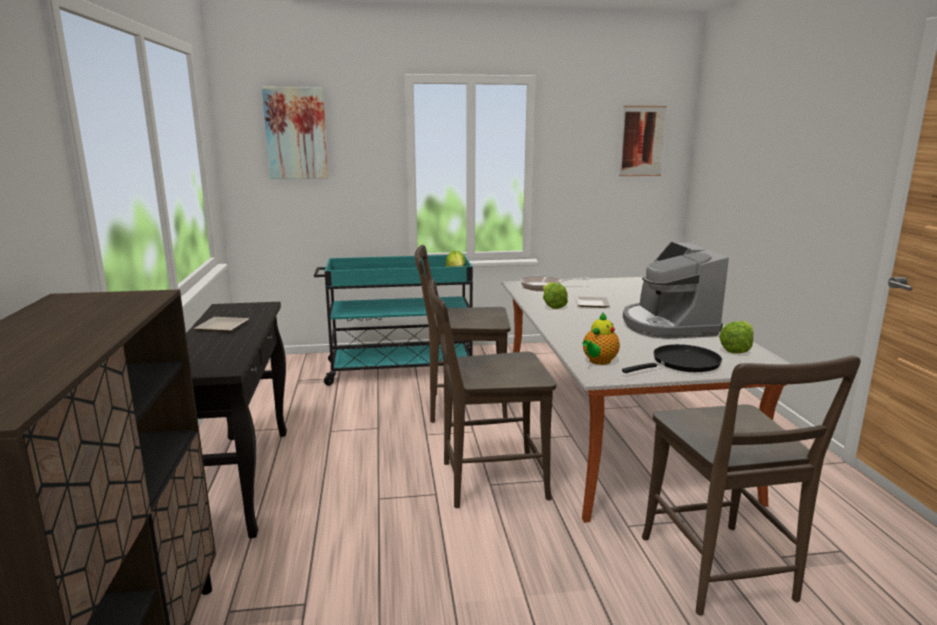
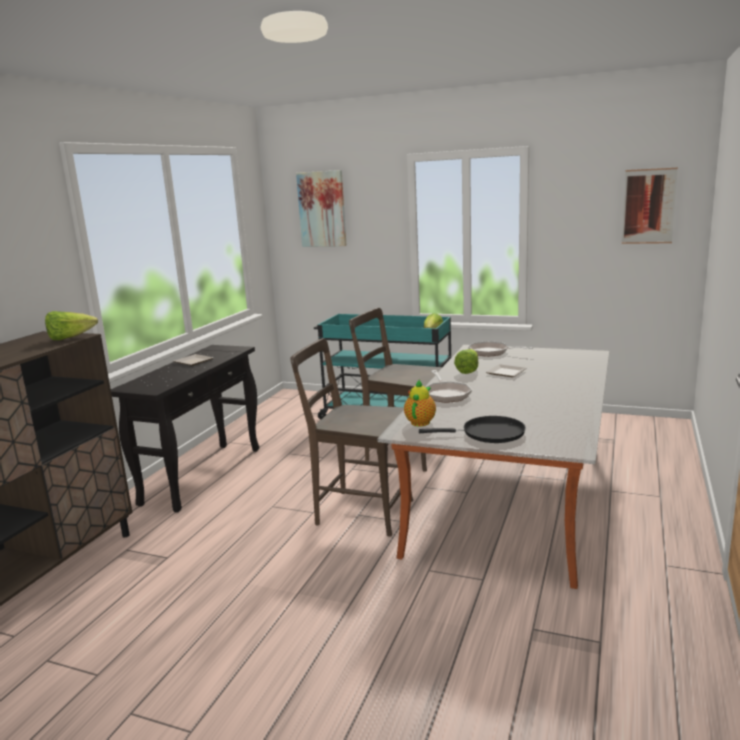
camera: 30 degrees right, 0 degrees up
teapot [582,312,620,365] -> teapot turned 135 degrees clockwise [404,379,436,427]
coffee machine [623,242,729,339] -> none
brown chair [642,355,861,616] -> none
lettuce [719,321,754,354] -> lettuce moved to [45,311,98,340]
none -> frying pan [426,370,472,403]

